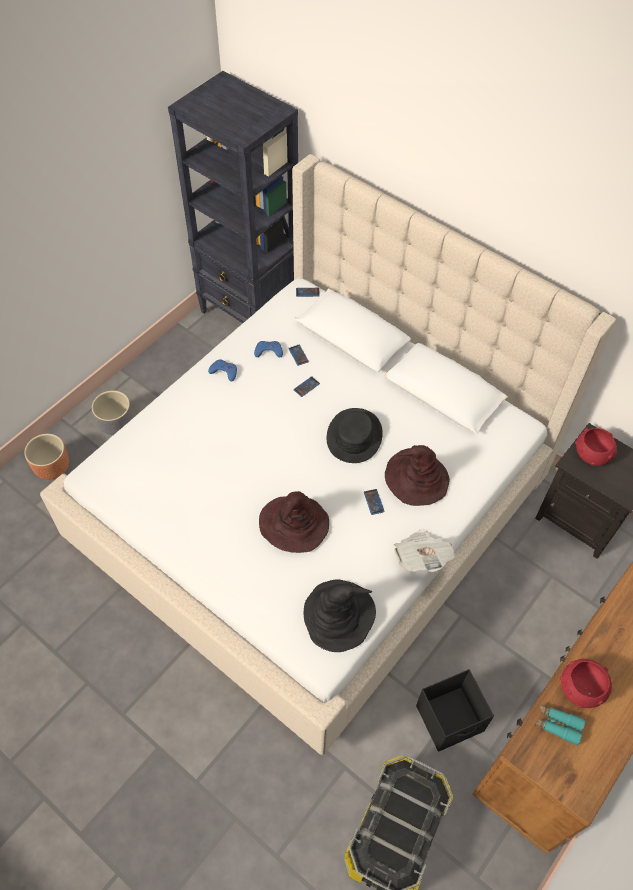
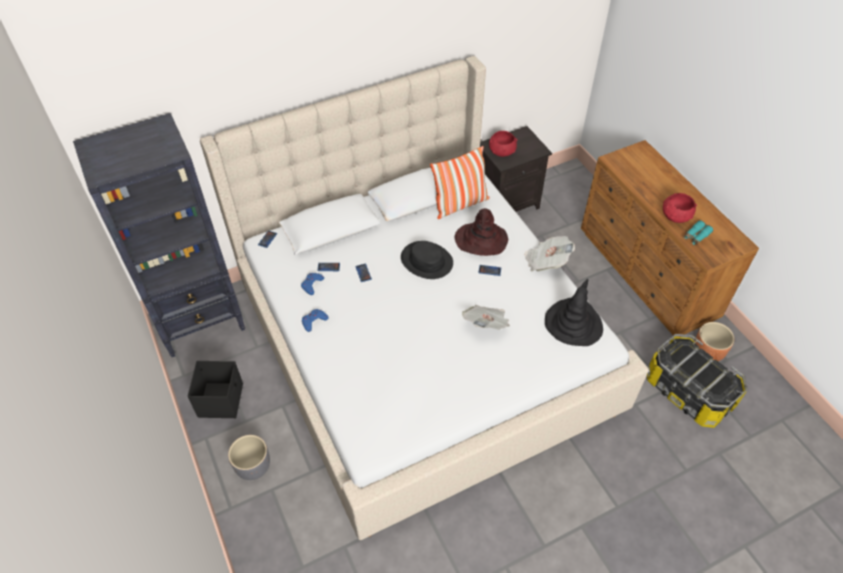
camera: 65 degrees left, 5 degrees down
brown planter [24,434,69,480] -> brown planter moved to [695,322,734,361]
brown hat [259,491,329,553] -> newspaper [462,305,510,330]
black storage box [416,669,494,752] -> black storage box moved to [188,361,243,418]
none -> pillow [430,146,490,219]

